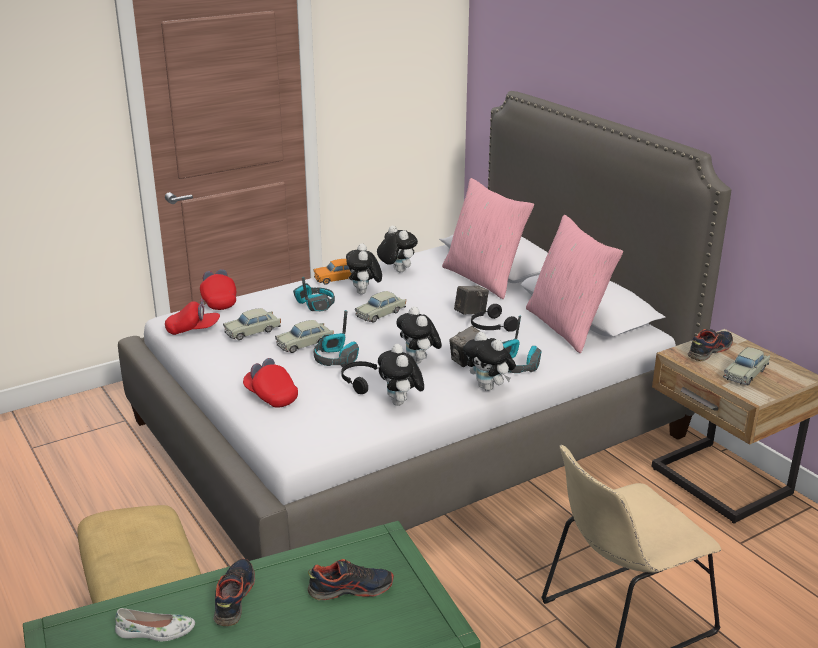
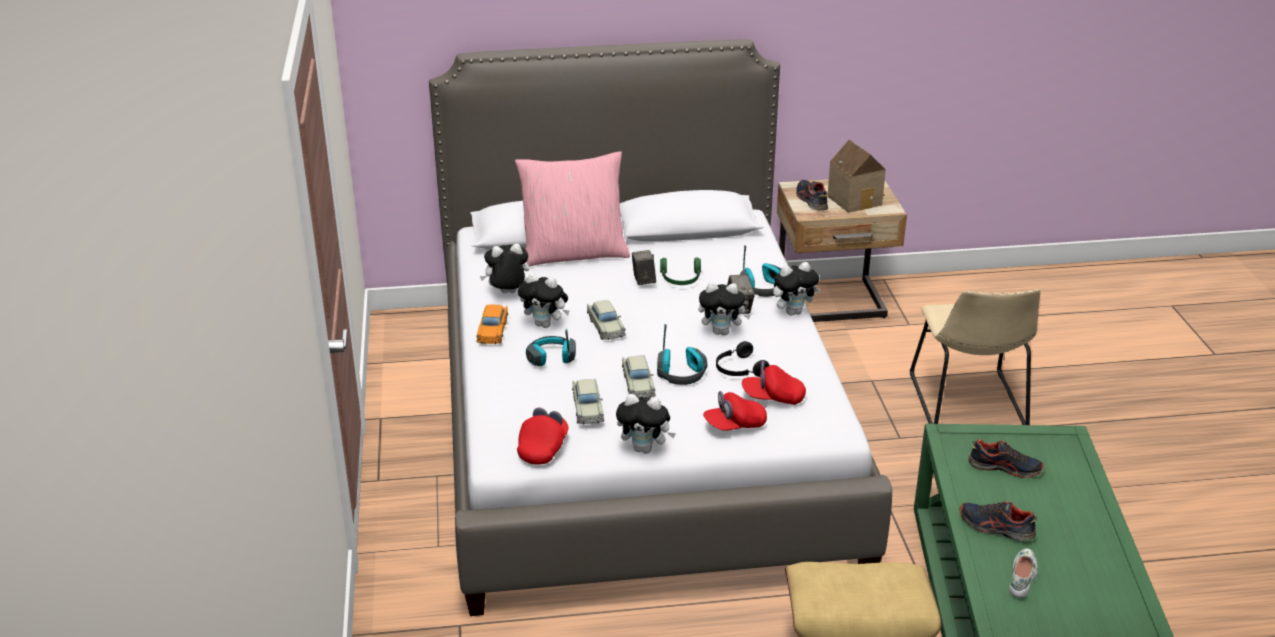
camera: 65 degrees left, 5 degrees up
red cap [200,269,236,310] -> red cap moved to [742,361,806,405]
shoe [308,559,394,601] -> shoe turned 90 degrees clockwise [968,439,1044,478]
plush toy [378,344,424,406] -> plush toy moved to [616,394,676,454]
black headphones [471,304,518,332] -> green headphones [660,258,701,285]
pink pillow [526,215,623,353] -> none
beige toy car [723,347,770,385] -> toy house [827,140,886,213]

